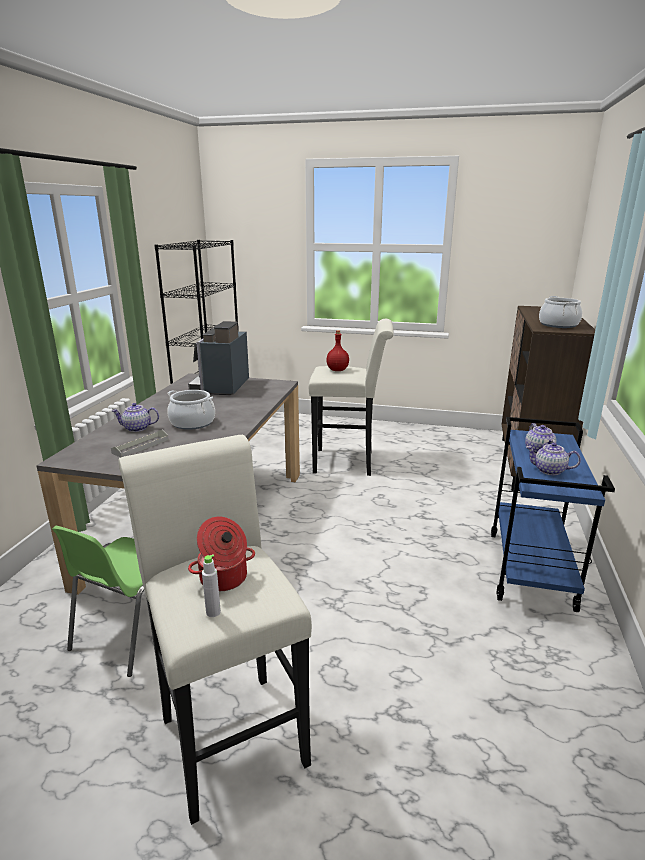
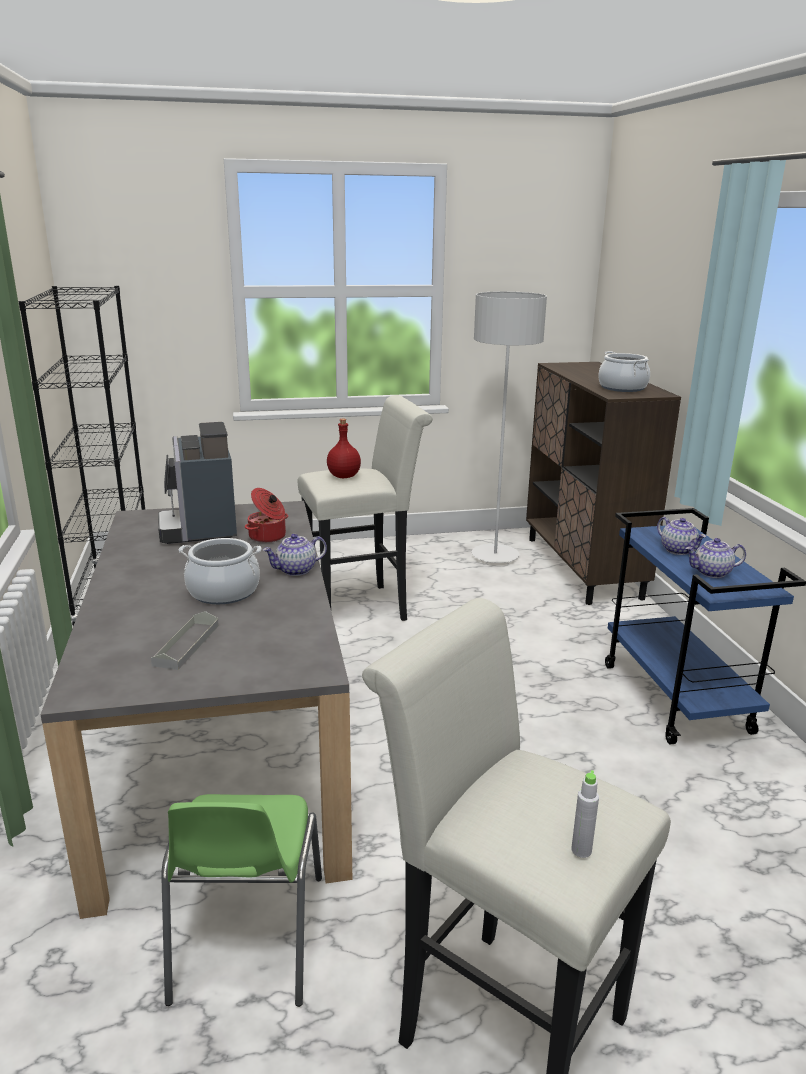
camera: 25 degrees left, 0 degrees up
teapot [112,403,159,432] -> teapot moved to [263,534,327,576]
cooking pot [188,516,255,591] -> cooking pot moved to [245,488,288,543]
none -> grey floor lamp [471,291,547,563]

